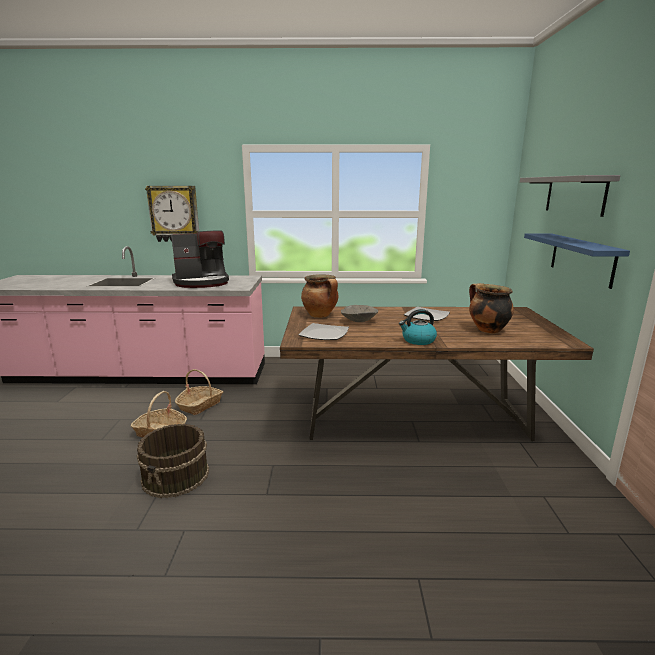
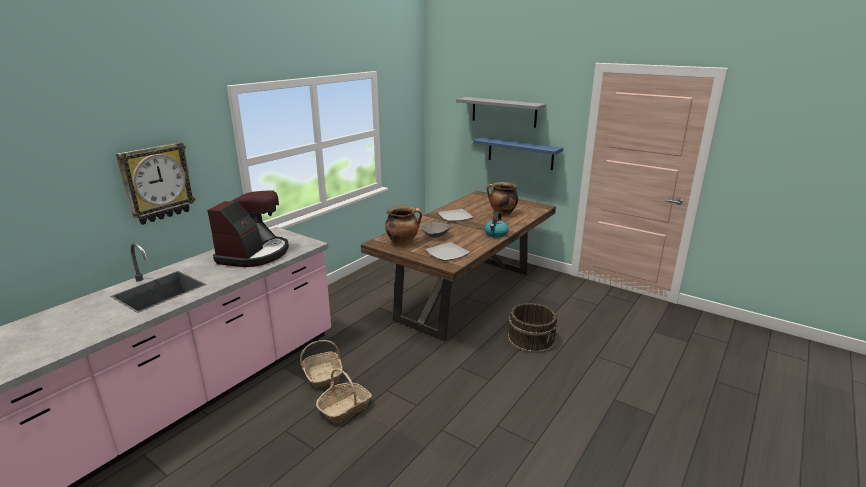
camera: 55 degrees left, 5 degrees up
brown bucket [137,424,209,498] -> brown bucket moved to [508,303,557,354]

